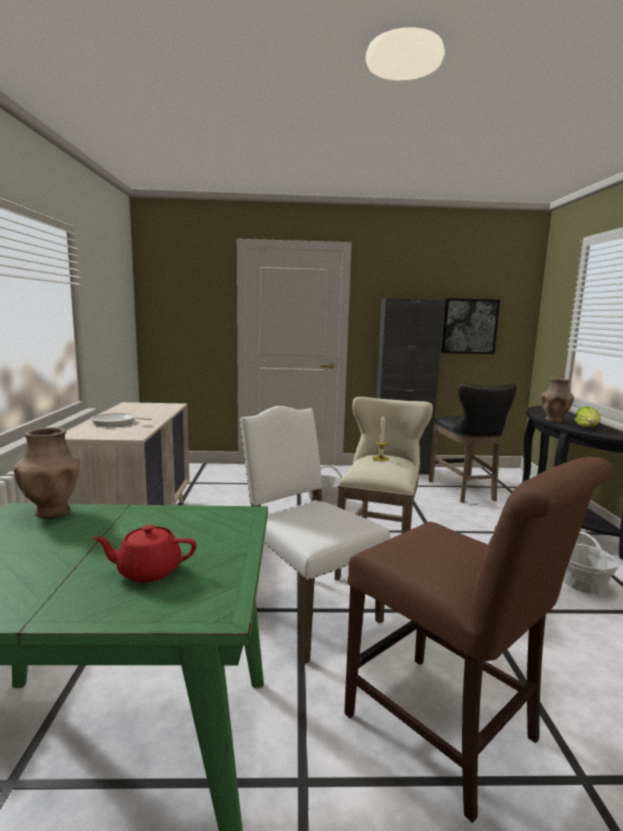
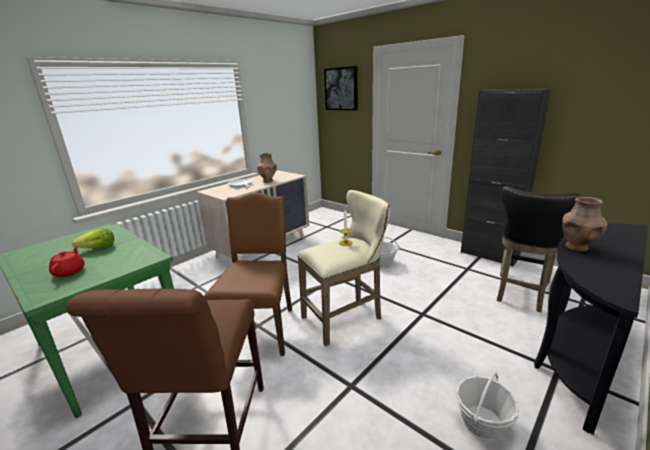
camera: 45 degrees right, 10 degrees up
brown vase [14,427,80,519] -> brown vase moved to [257,153,277,183]
red teapot [93,525,197,582] -> red teapot turned 45 degrees clockwise [49,246,85,277]
white chair [239,406,390,664] -> brown chair [204,192,292,356]
picture [441,298,500,354] -> picture moved to [324,66,358,110]
lettuce [575,406,601,427] -> lettuce moved to [72,228,114,248]

